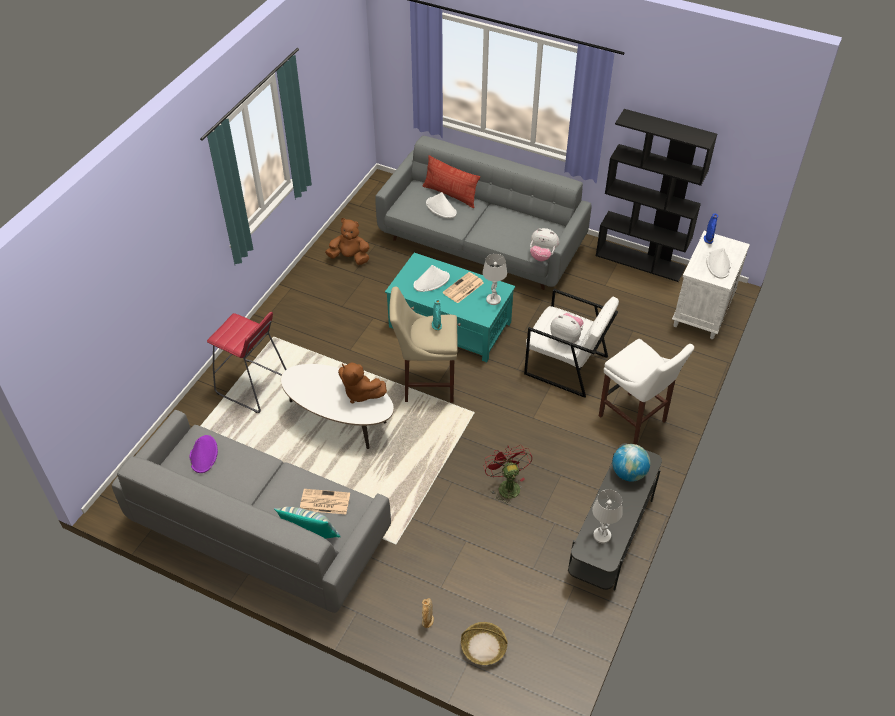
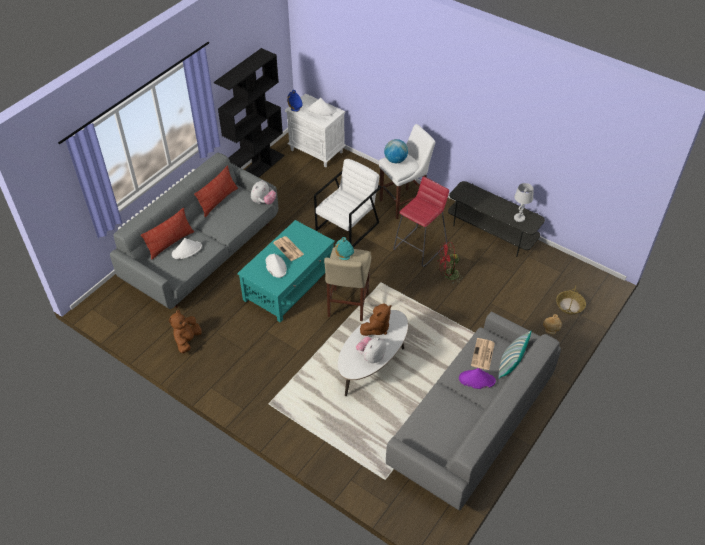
camera: 80 degrees left, 0 degrees up
purple hat [190,435,218,473] -> purple hat moved to [459,368,496,389]
red stool [207,312,287,413] -> red stool moved to [393,176,449,267]
white table lamp [483,254,507,305] -> none
plush toy [550,313,584,345] -> plush toy moved to [356,336,386,363]
globe [612,444,650,482] -> globe moved to [384,139,408,163]
none -> pillow [194,165,238,217]

